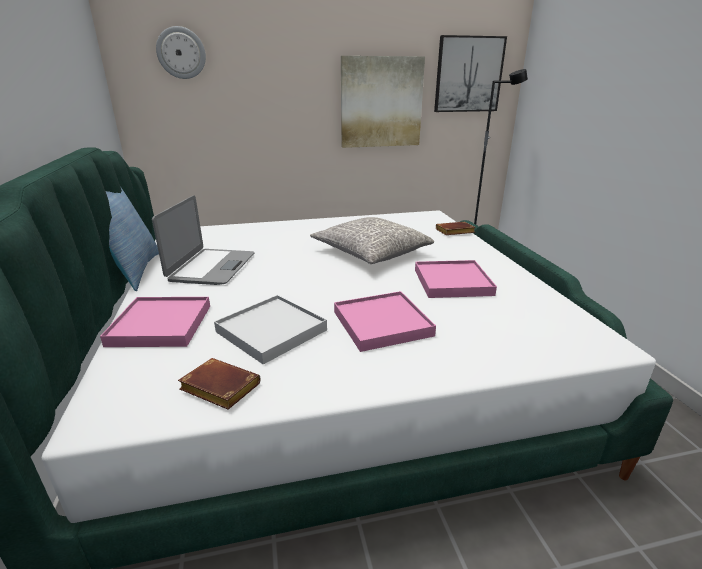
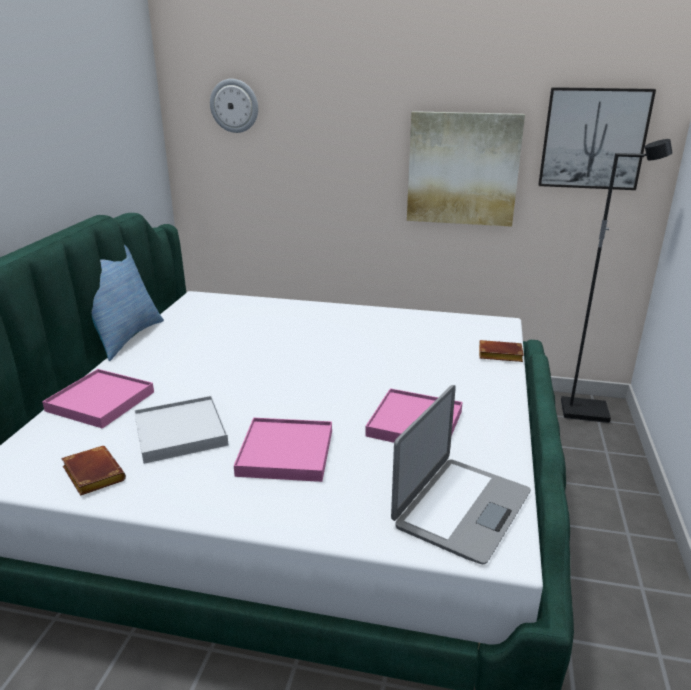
camera: 25 degrees right, 0 degrees up
laptop [152,196,254,285] -> laptop moved to [391,385,531,564]
grey pillow [310,217,434,264] -> none

